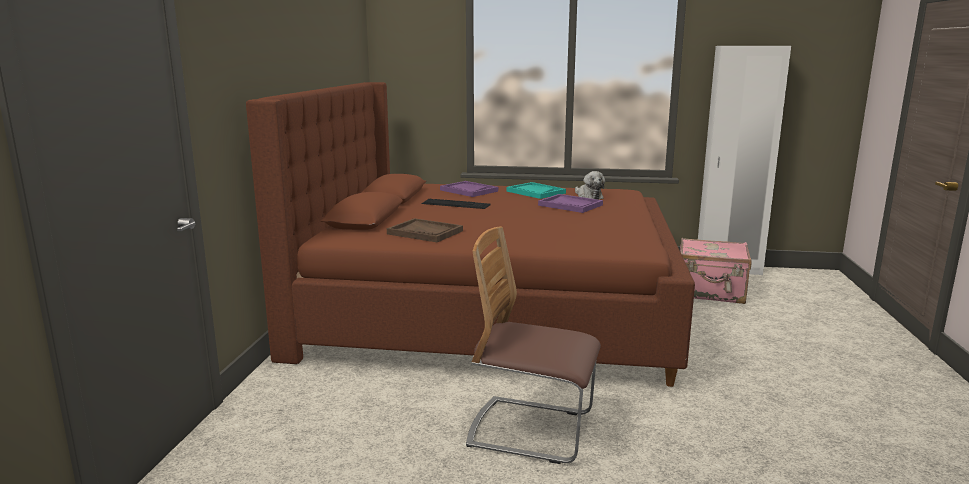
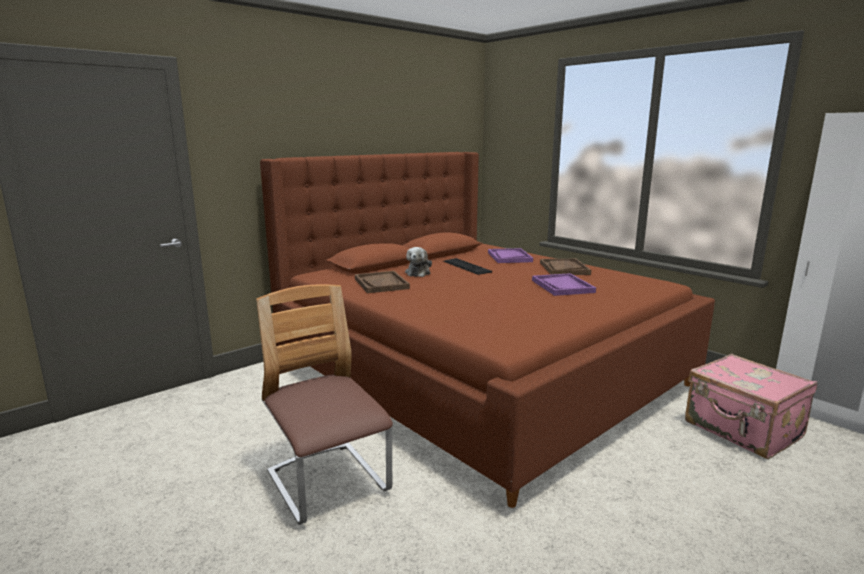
camera: 40 degrees right, 0 degrees up
turquoise tray [507,182,566,199] -> brown tray [540,259,591,275]
plush toy [575,171,605,200] -> plush toy moved to [405,247,432,277]

